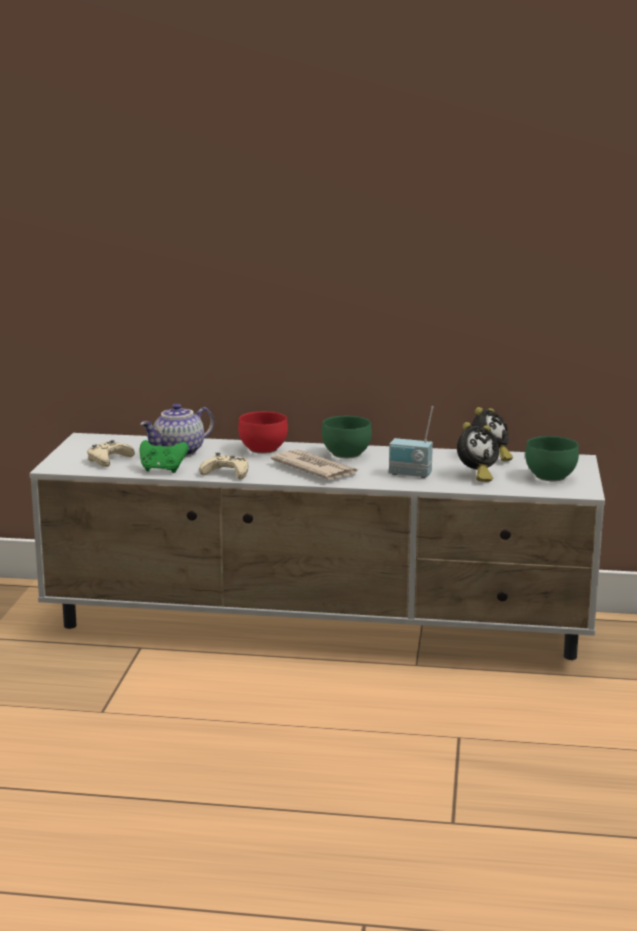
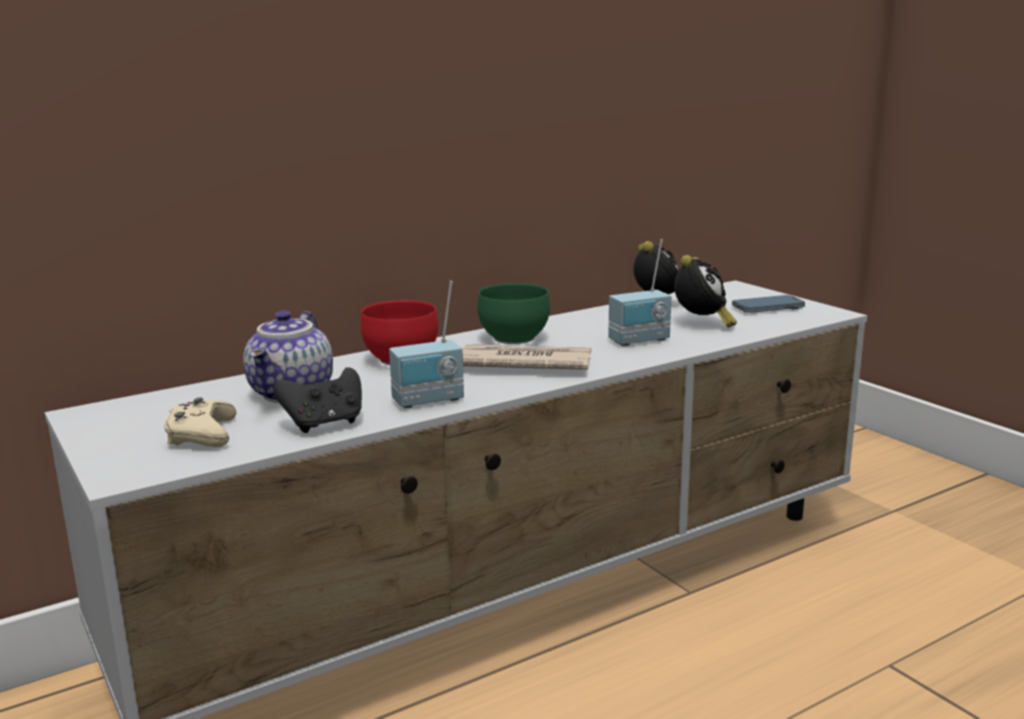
camera: 40 degrees left, 0 degrees up
green game controller [140,440,188,473] -> black game controller [273,367,362,433]
beige game controller [199,452,249,480] -> radio [389,281,464,408]
green bowl [525,436,579,481] -> phone [732,295,805,313]

